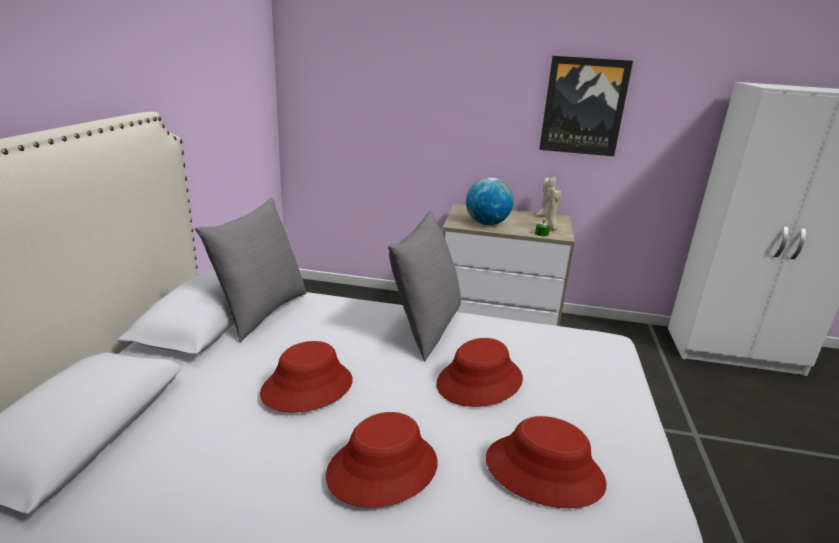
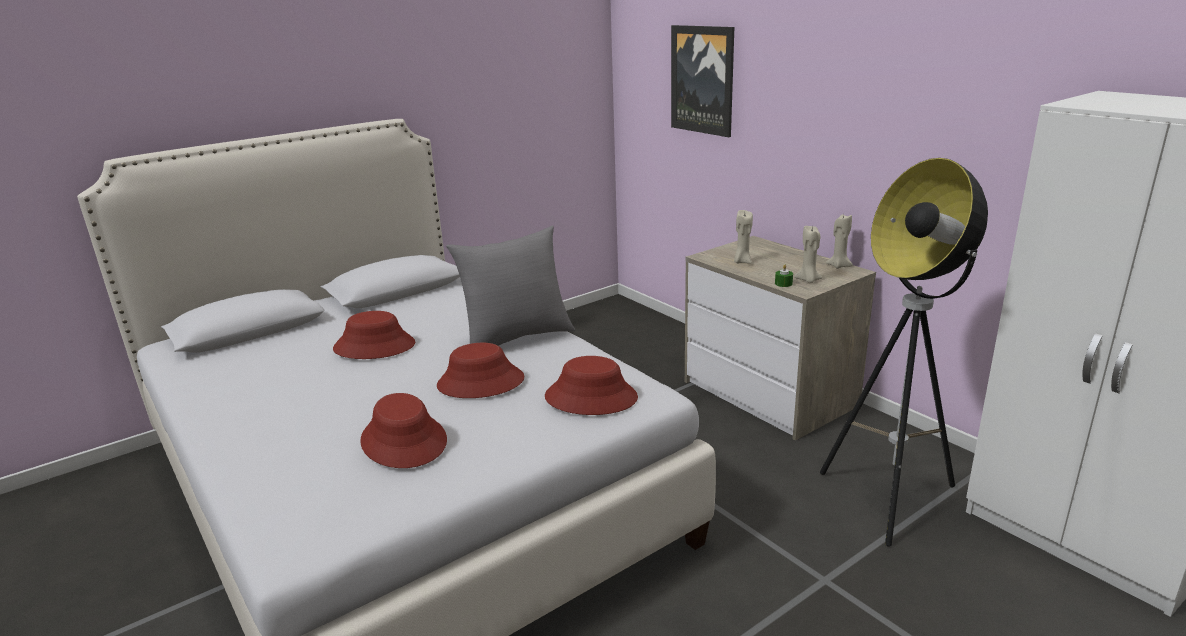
camera: 45 degrees right, 0 degrees up
grey pillow [195,197,307,342] -> none
red hat [326,412,438,508] -> red hat moved to [545,356,638,415]
globe [466,177,514,225] -> beige candle [734,210,753,263]
picture [539,56,633,156] -> picture moved to [671,25,734,137]
none -> floor lamp [820,158,988,547]

